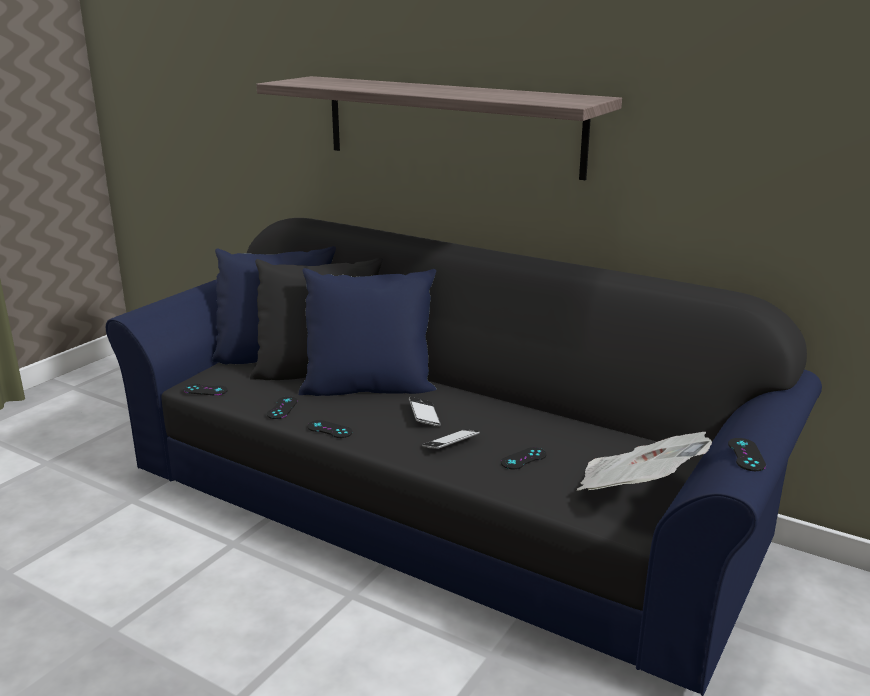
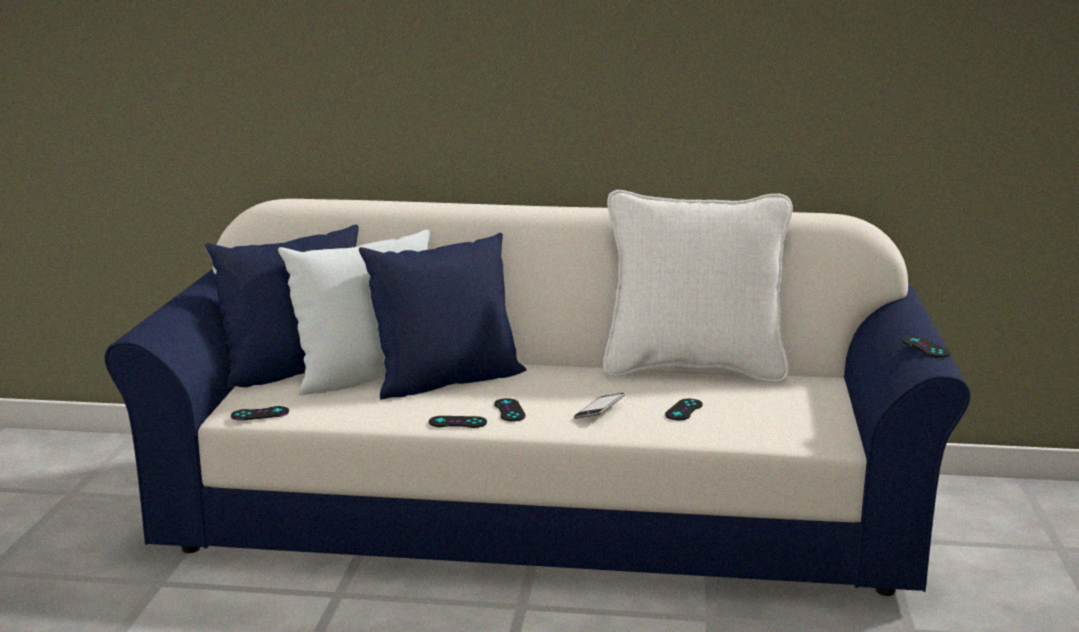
camera: 25 degrees left, 5 degrees down
black sofa [106,218,822,696] -> white sofa [104,199,971,596]
shelf [256,76,622,180] -> none
black game controller [267,396,298,419] -> black game controller moved to [494,398,526,421]
phone [409,397,441,427] -> none
newspaper [576,432,712,491] -> none
none -> white pillow [603,190,793,383]

